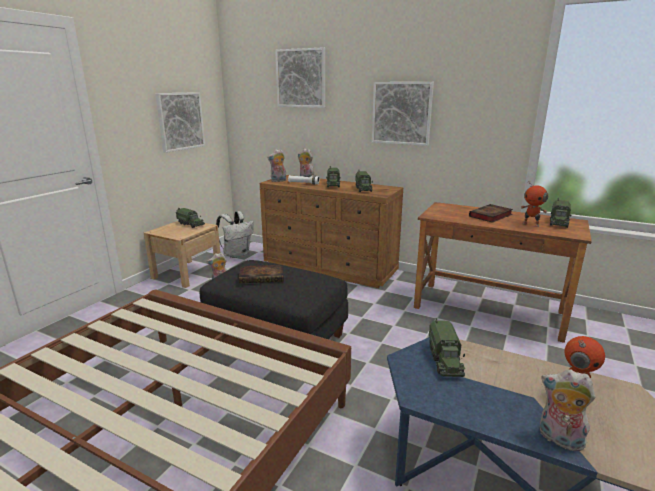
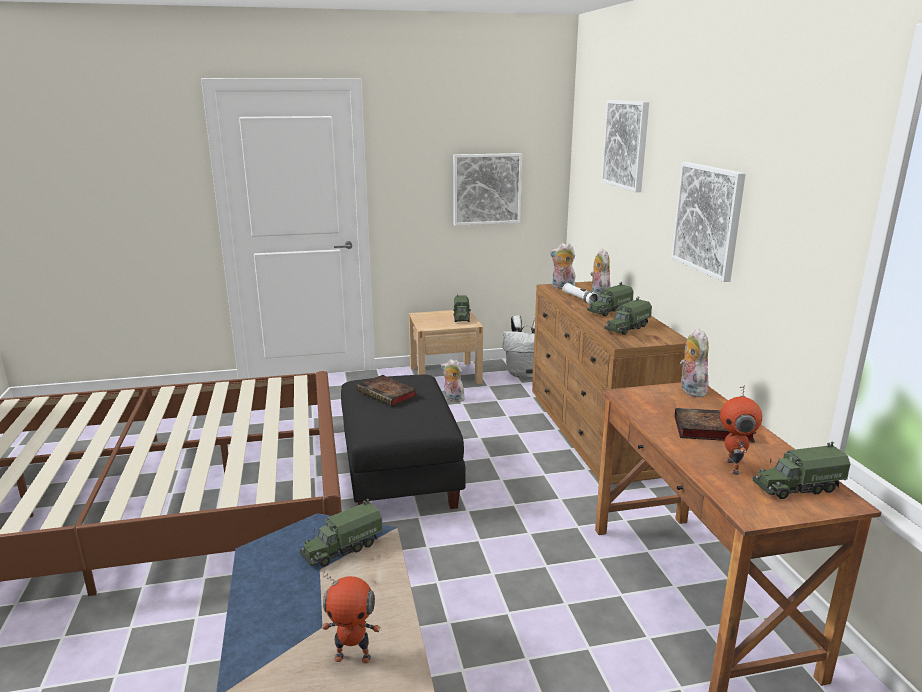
camera: 50 degrees right, 0 degrees up
plush toy [540,369,595,452] -> plush toy moved to [680,328,709,397]

